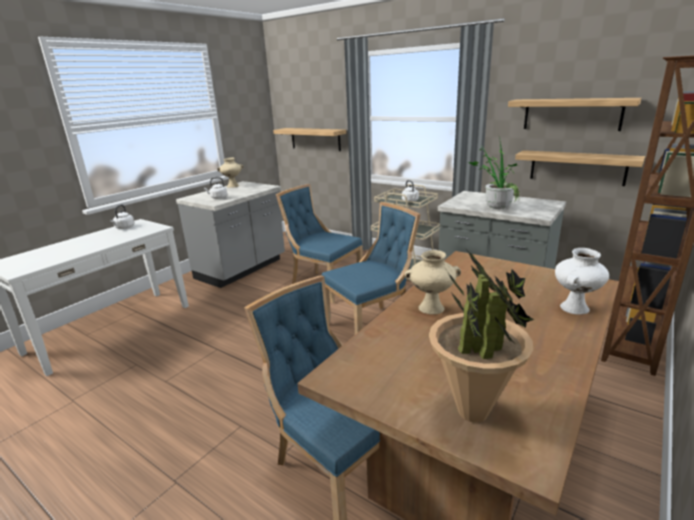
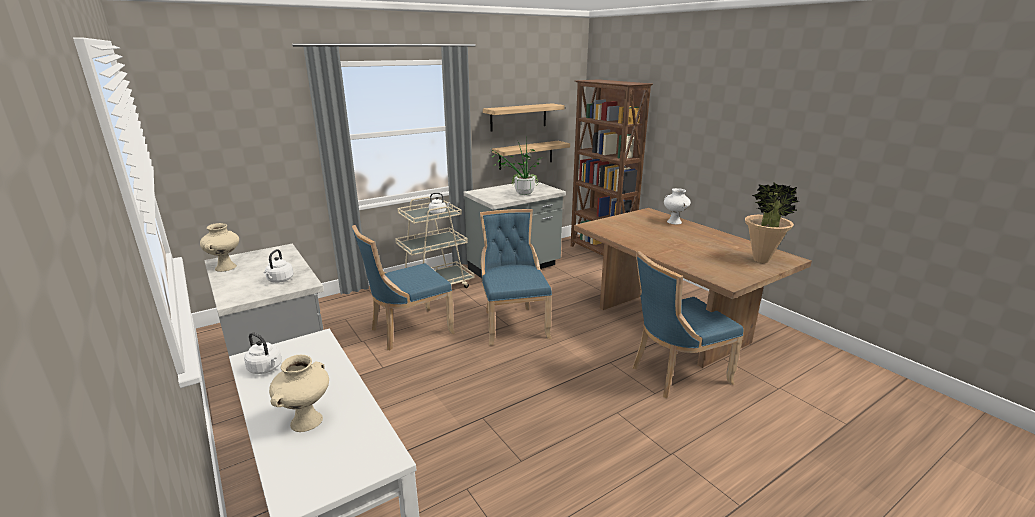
camera: 70 degrees left, 0 degrees up
shelf [273,128,346,151] -> none
beige vase [405,250,461,315] -> beige vase moved to [269,355,329,432]

